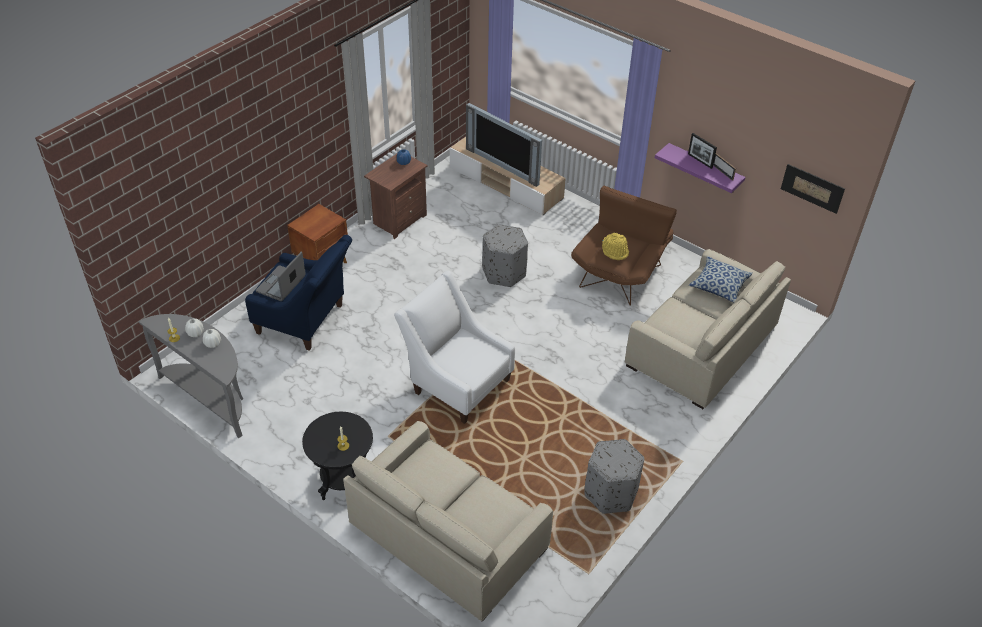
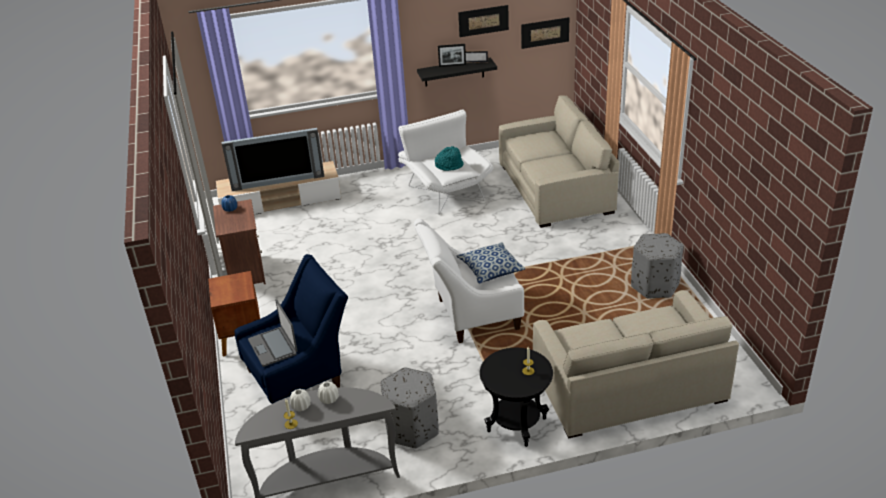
camera: 50 degrees left, 10 degrees down
grey ottoman [482,224,528,287] -> grey ottoman moved to [381,367,439,449]
brown armchair [571,186,677,306] -> white armchair [398,109,493,214]
yellow hat [602,233,629,260] -> turquoise hat [435,146,464,171]
purple shelf [655,143,745,193] -> black shelf [417,57,497,86]
pillow [689,256,753,303] -> pillow moved to [457,242,525,284]
none -> picture [458,5,509,37]

